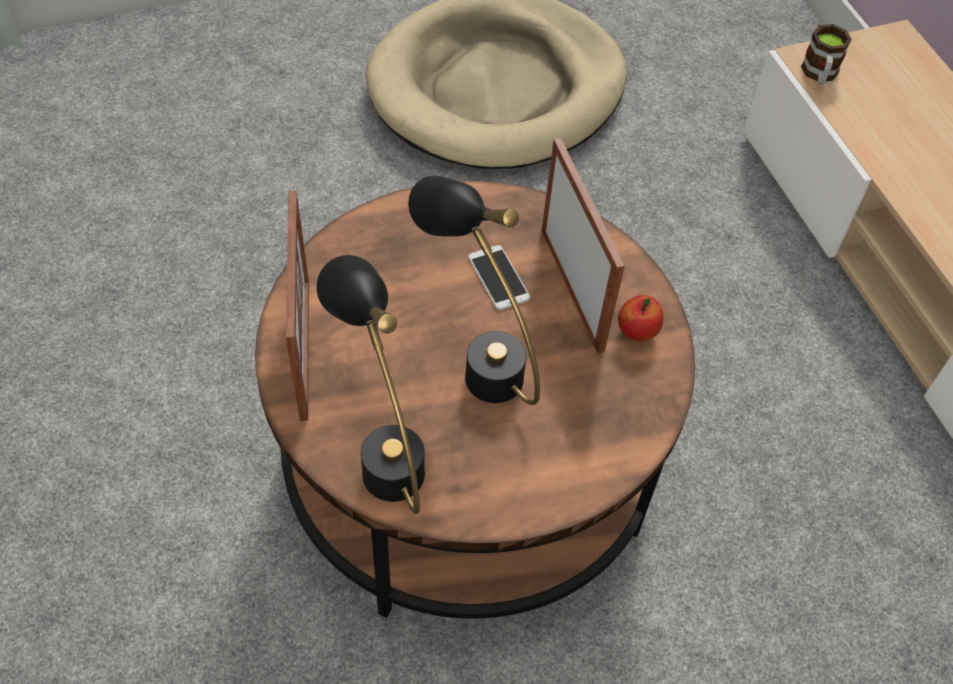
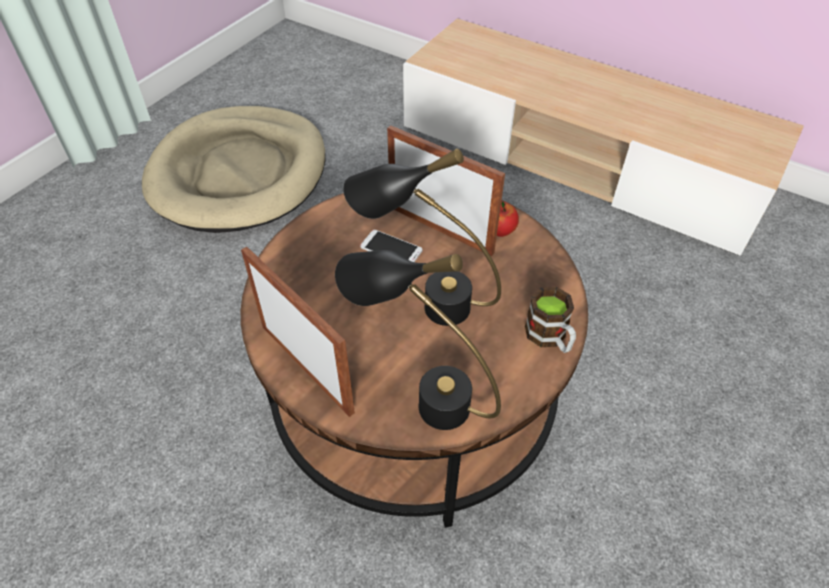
camera: 35 degrees left, 5 degrees down
mug [801,24,852,85] -> mug moved to [525,287,576,353]

